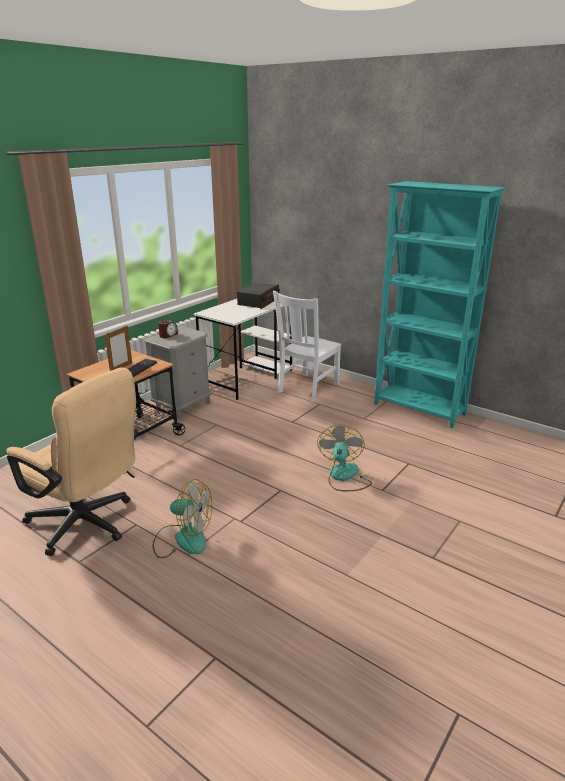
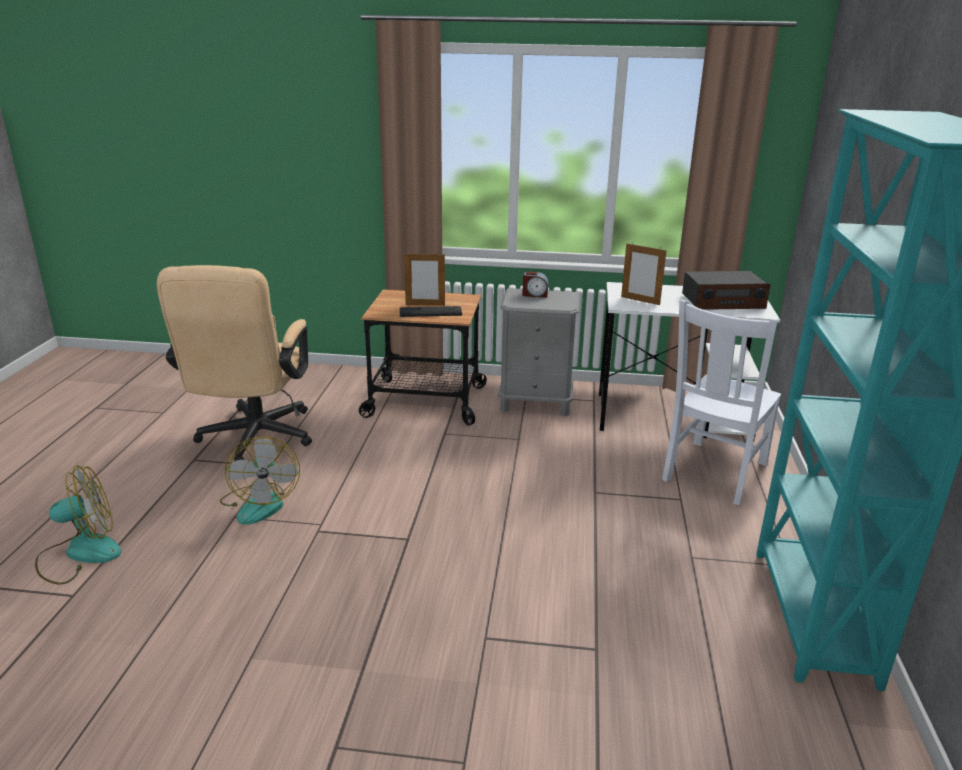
camera: 60 degrees right, 0 degrees up
white chair [273,291,341,402] -> white chair turned 60 degrees counterclockwise [662,300,781,505]
fan [317,425,372,491] -> fan moved to [35,465,121,585]
none -> picture frame [621,242,667,305]

